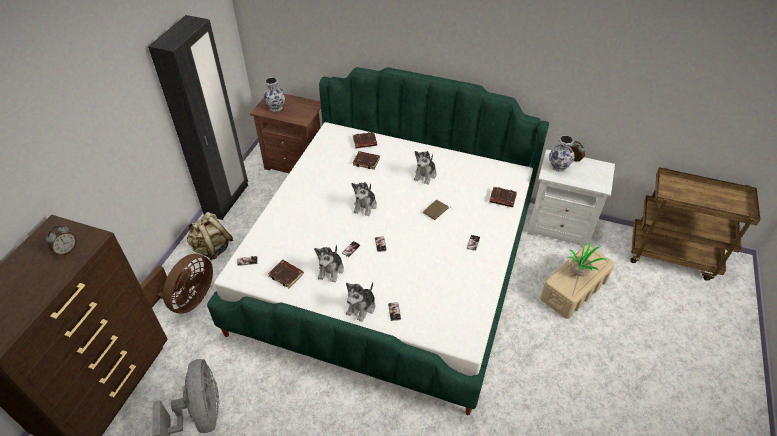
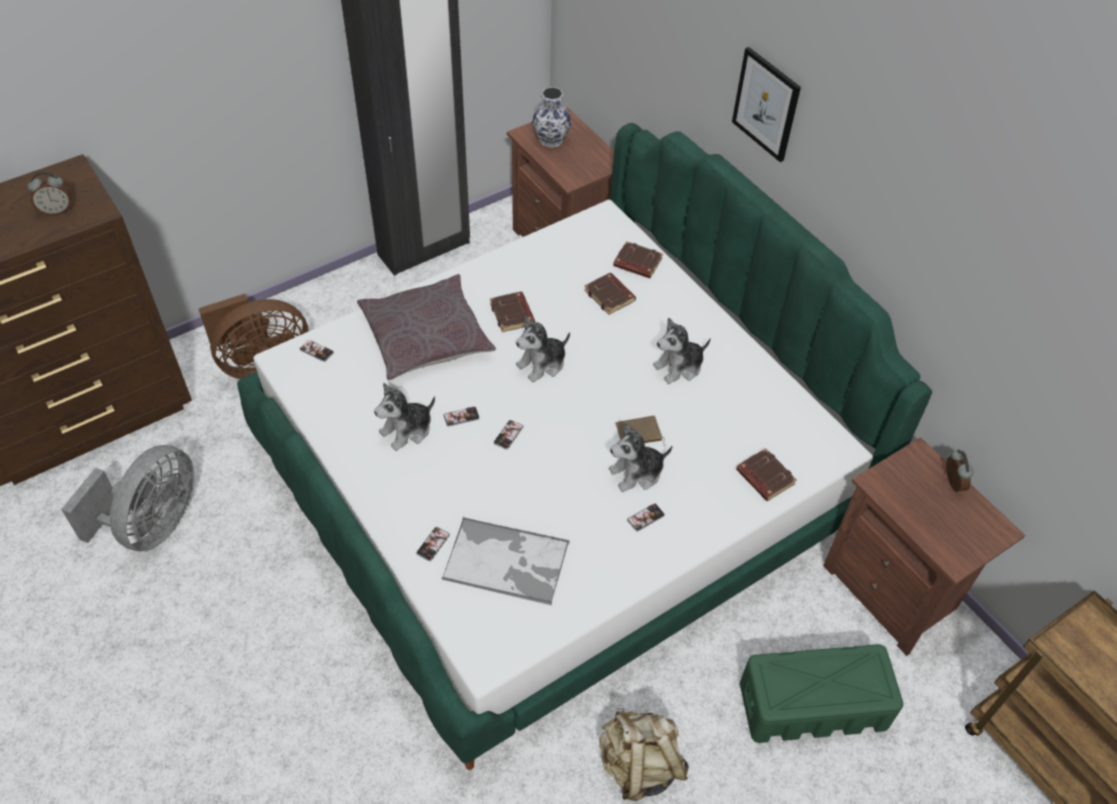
camera: 35 degrees right, 5 degrees up
beige backpack [187,212,233,260] -> beige backpack moved to [599,708,689,801]
brown book [268,260,304,288] -> brown book moved to [490,292,535,332]
plush toy [346,282,375,322] -> plush toy moved to [609,422,672,492]
white nightstand [527,149,615,248] -> brown nightstand [823,437,1025,656]
beige storage box [540,245,615,319] -> green storage box [740,644,903,743]
vase [549,135,575,172] -> none
potted plant [567,242,609,276] -> none
none -> grey pillow [357,274,496,380]
none -> tray [442,517,570,605]
none -> picture [732,47,801,162]

